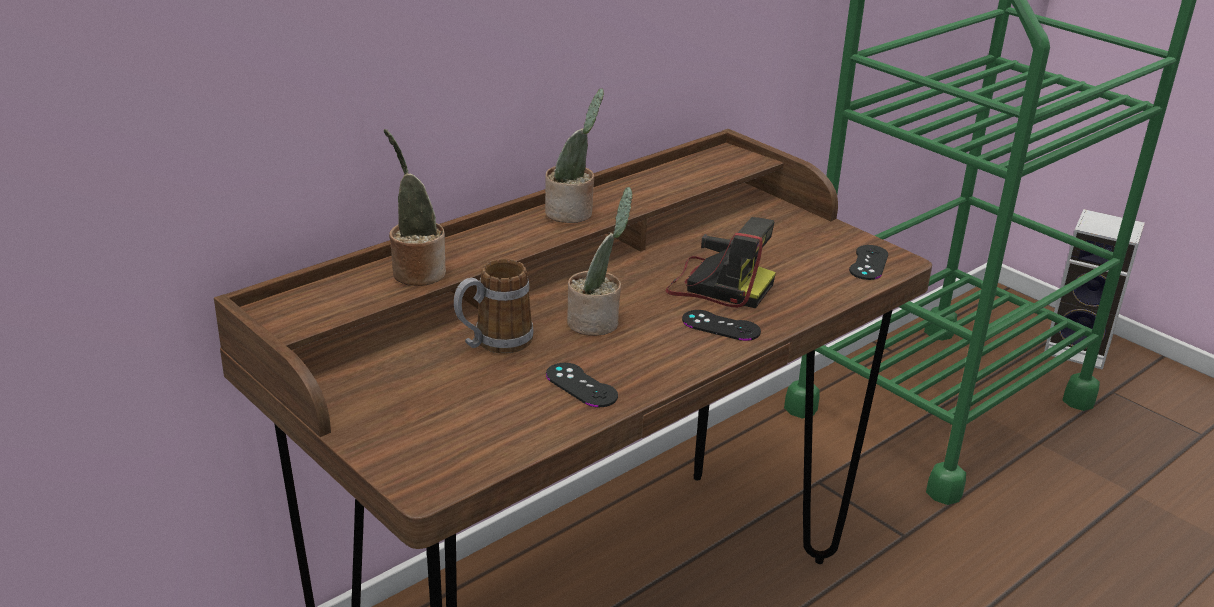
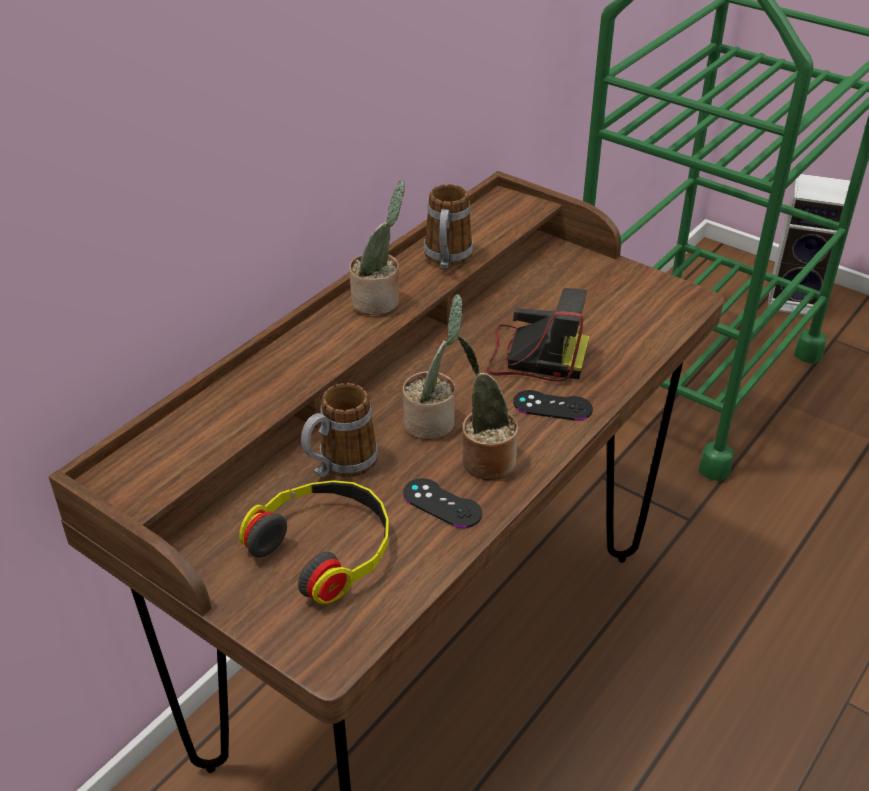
camera: 10 degrees left, 10 degrees up
potted plant [384,129,446,286] -> potted plant moved to [457,336,518,480]
black game controller [849,245,888,280] -> none
none -> headphones [239,480,389,604]
none -> mug [424,184,473,268]

